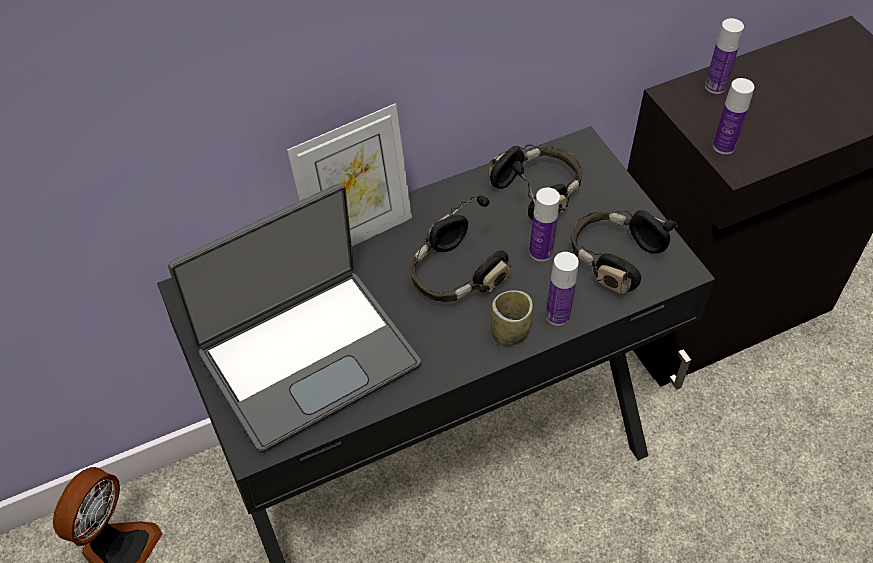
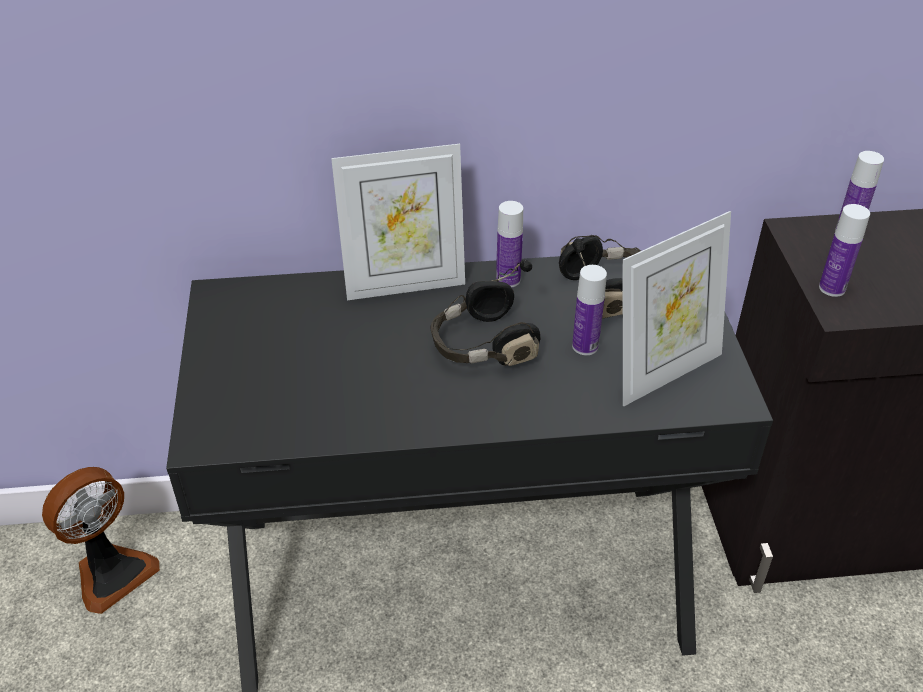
camera: 20 degrees right, 10 degrees down
laptop [168,183,421,453] -> none
cup [491,290,533,346] -> none
bottle [546,252,579,326] -> bottle moved to [496,201,523,288]
black headphones [571,210,678,294] -> picture frame [622,211,731,406]

